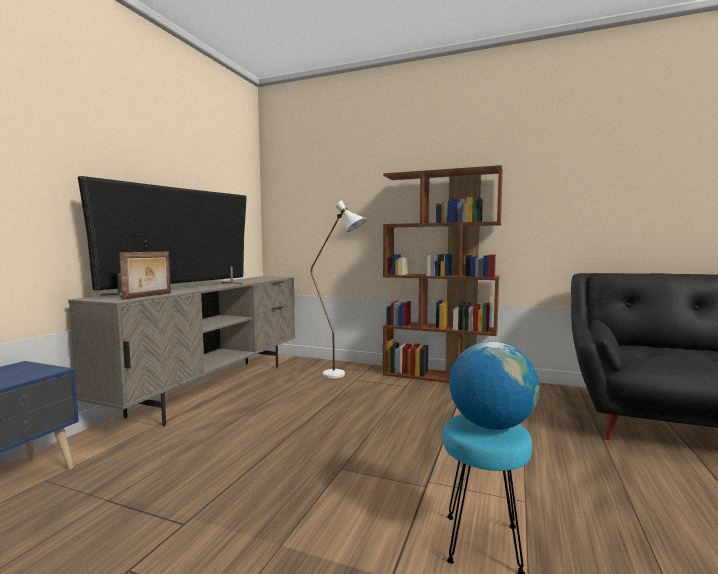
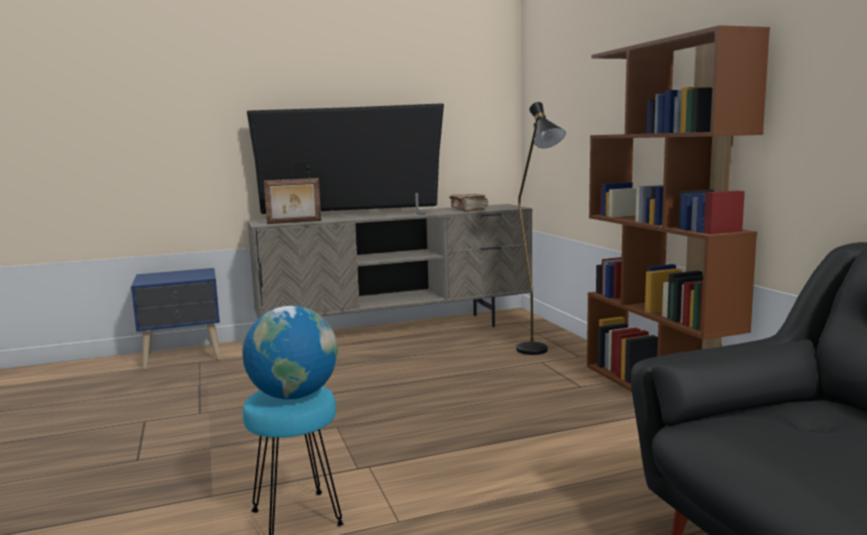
camera: 50 degrees right, 5 degrees up
white floor lamp [311,200,366,378] -> black floor lamp [516,102,566,355]
none -> brown book [449,194,488,212]

